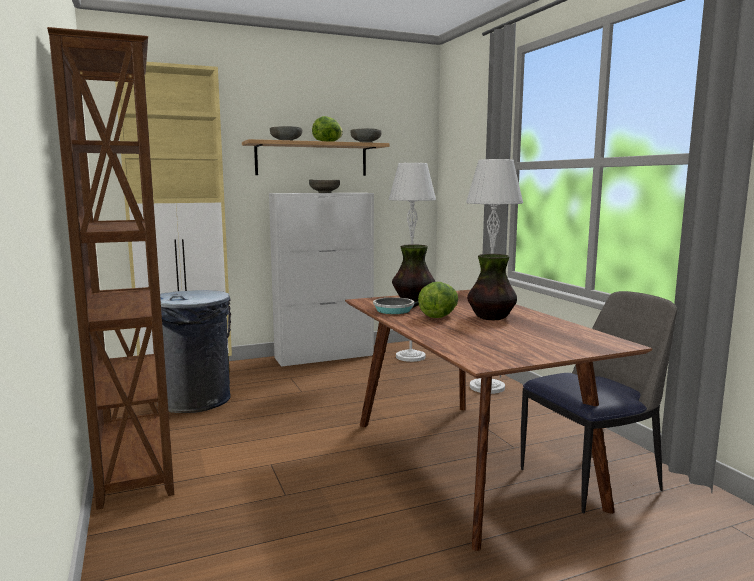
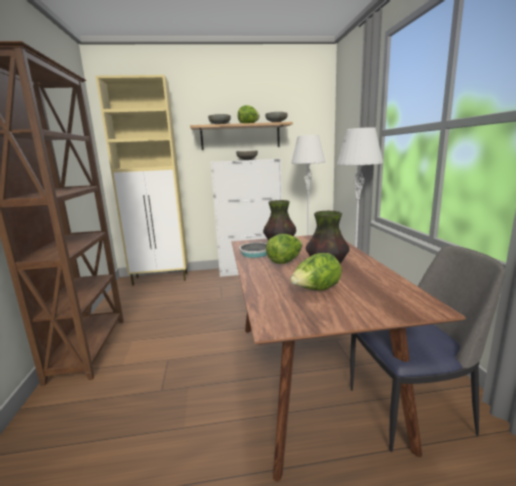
camera: 15 degrees right, 5 degrees up
grey trash can [157,290,231,413] -> none
none -> lettuce [290,253,342,291]

